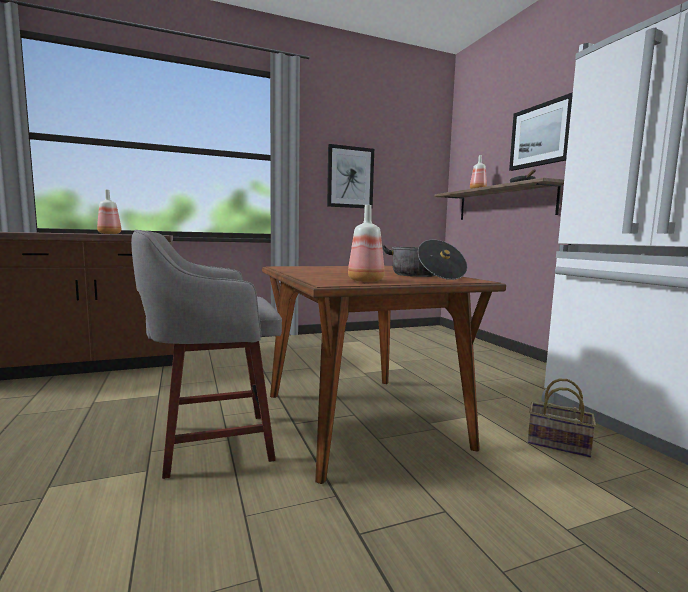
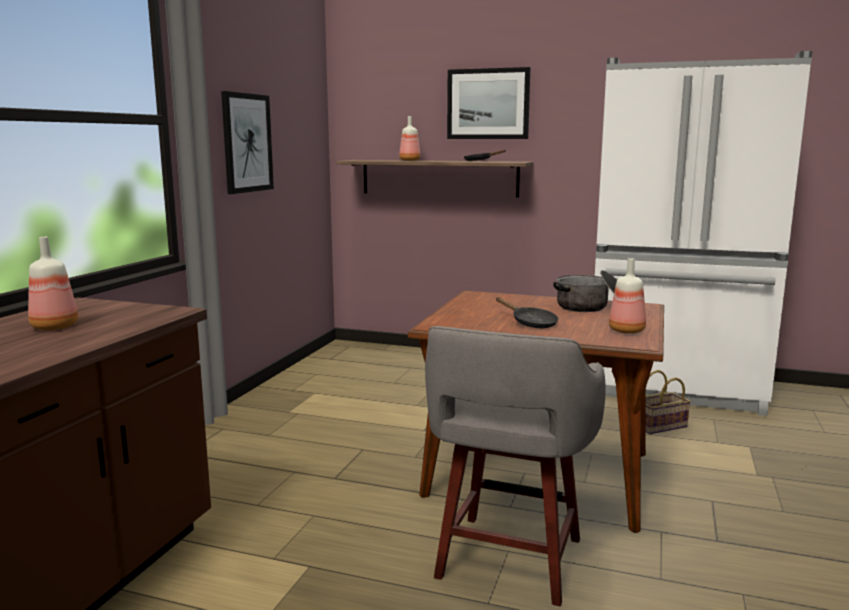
camera: 50 degrees left, 5 degrees up
none -> black frying pan [496,297,558,328]

